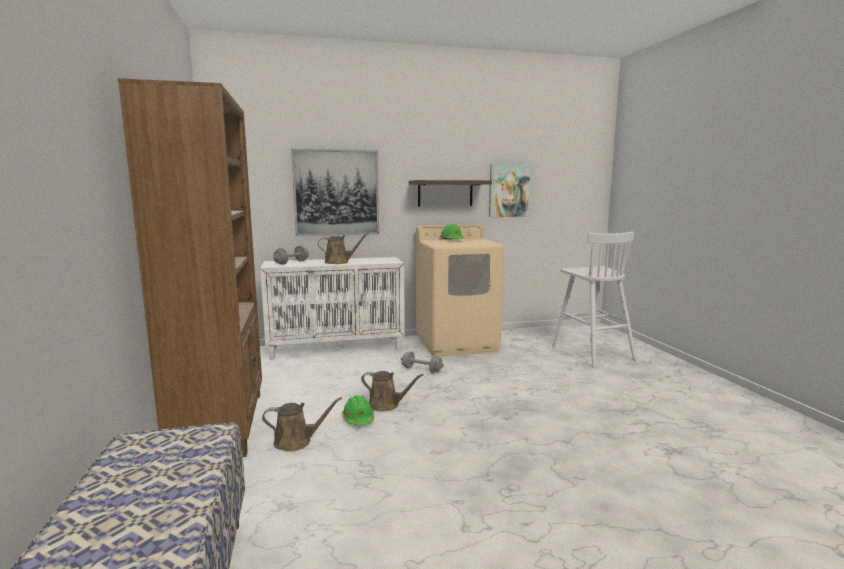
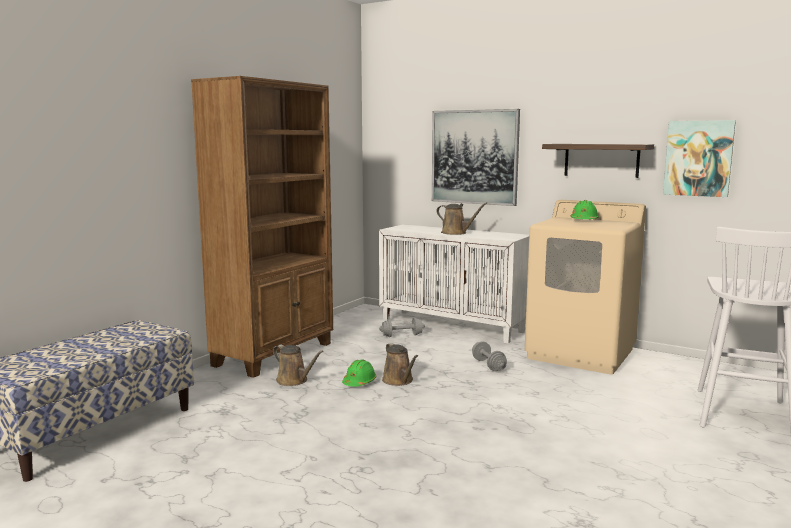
camera: 45 degrees right, 0 degrees up
grey dumbbell [273,246,309,265] -> grey dumbbell moved to [379,318,425,337]

